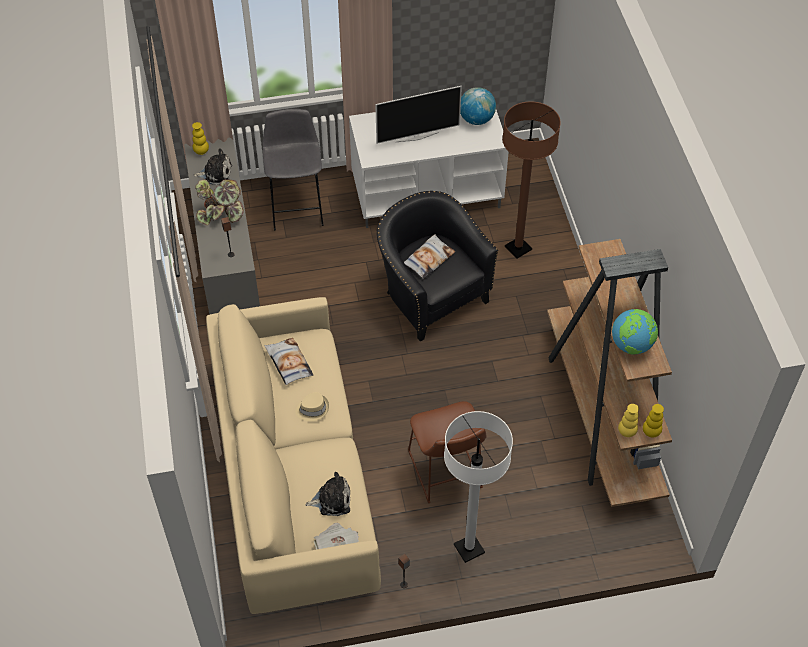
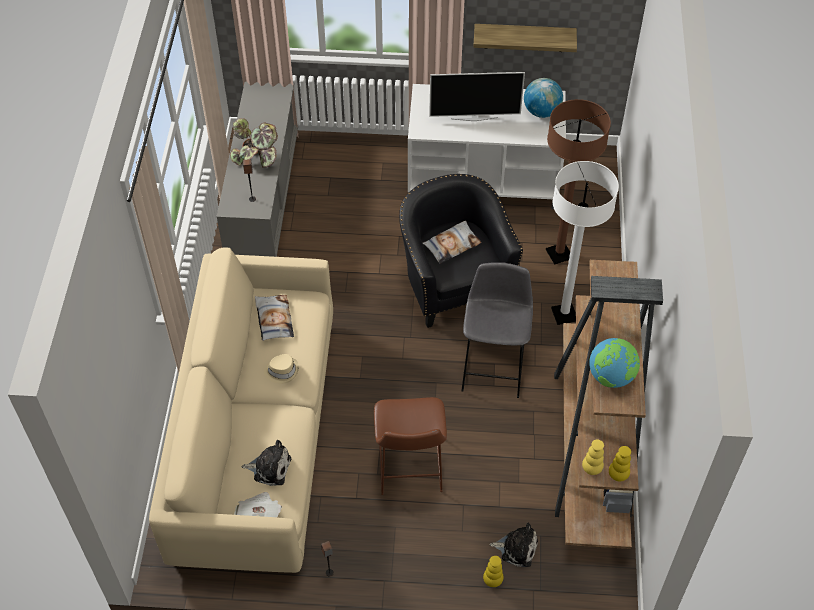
camera: 15 degrees right, 0 degrees up
yellow vase [192,122,209,155] -> yellow vase moved to [483,556,503,587]
plush toy [193,148,232,185] -> plush toy moved to [489,523,538,567]
grey stool [263,109,323,231] -> grey stool moved to [462,262,533,398]
white floor lamp [444,411,513,563] -> white floor lamp moved to [551,161,619,325]
none -> shelf [473,24,577,52]

